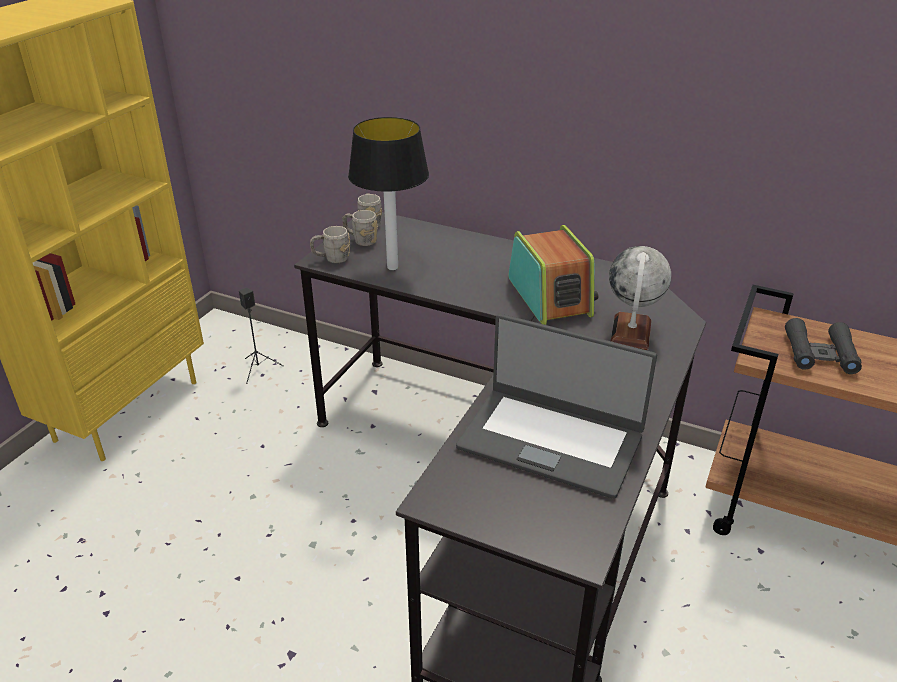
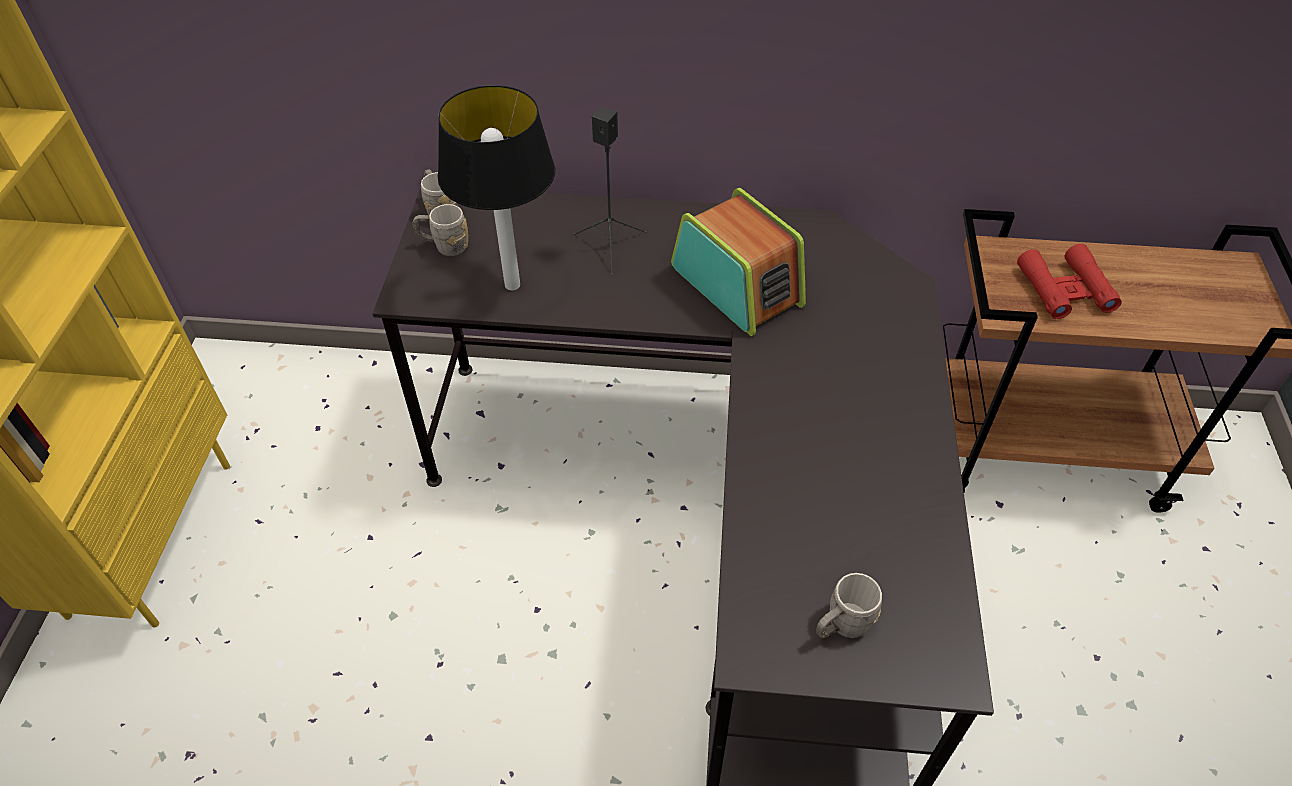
camera: 20 degrees left, 15 degrees up
black speaker [239,288,284,384] -> black speaker moved to [574,108,646,276]
grey mug [310,226,350,263] -> grey mug moved to [816,573,882,638]
laptop [456,314,657,499] -> none
globe [609,246,671,350] -> none
black binoculars [785,318,862,374] -> red binoculars [1017,244,1122,319]

